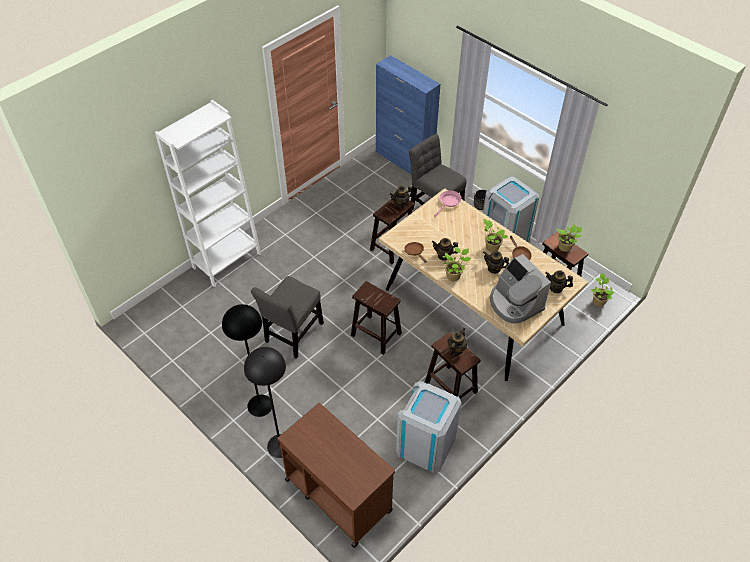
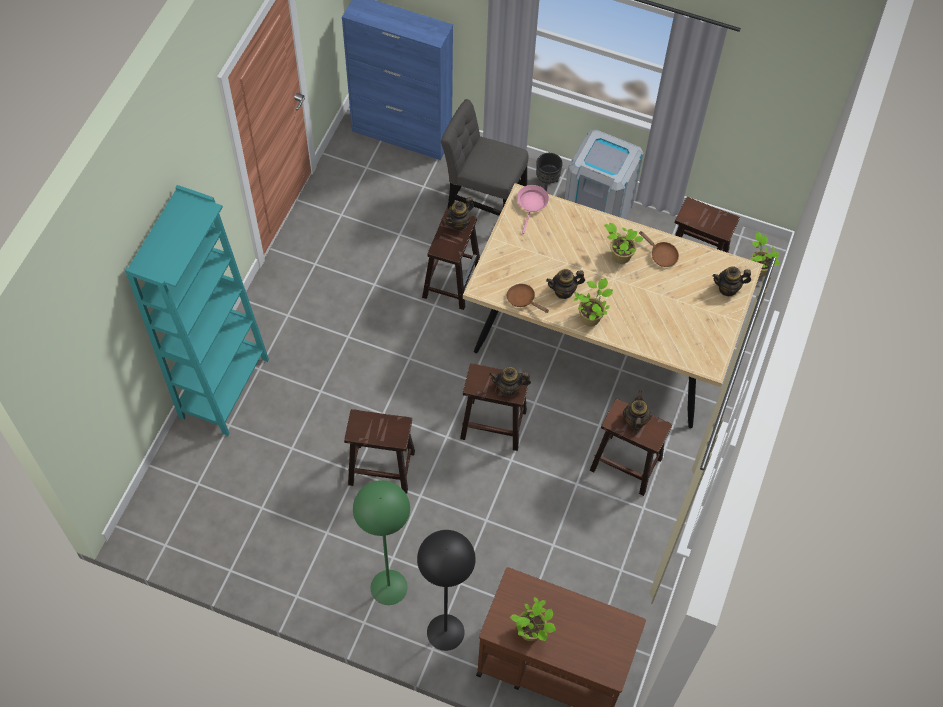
camera: 25 degrees left, 10 degrees up
white bookcase [155,100,261,287] -> turquoise bookcase [125,185,269,436]
black floor lamp [222,304,272,417] -> green floor lamp [353,480,410,605]
grey chair [251,276,324,359] -> brown stool [344,409,415,494]
grey trash can [396,381,462,473] -> none
teapot [483,251,509,274] -> teapot moved to [489,367,531,396]
coffee machine [490,254,551,324] -> none
potted plant [557,224,582,252] -> potted plant moved to [510,597,556,641]

